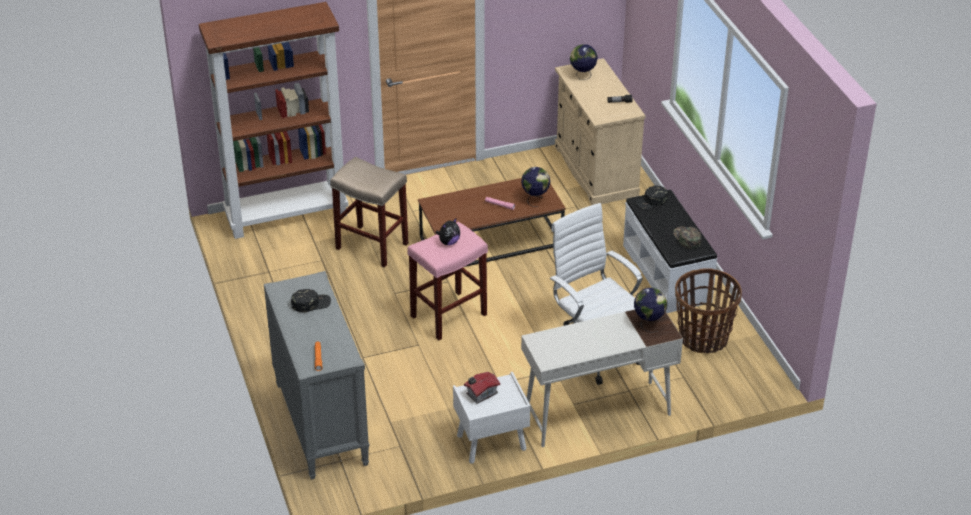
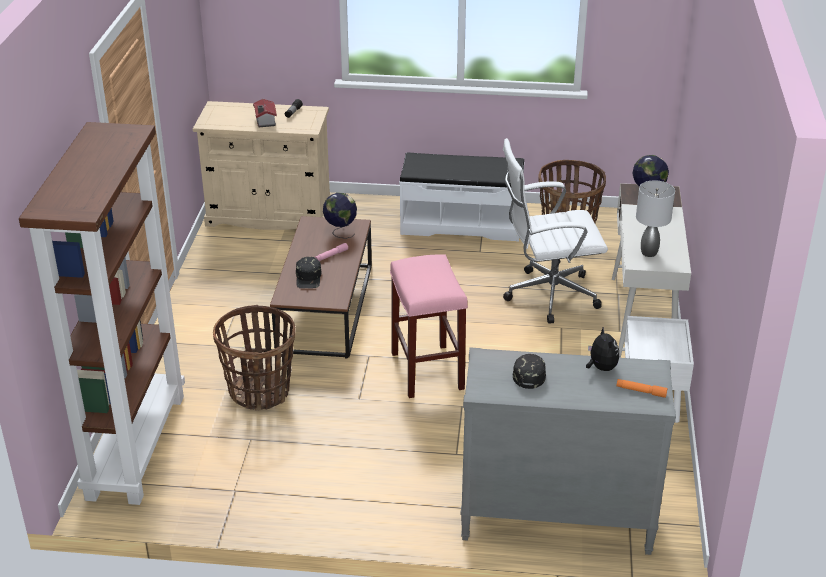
camera: 65 degrees left, 5 degrees down
beige stool [330,157,408,268] -> basket [213,305,296,411]
plush toy [436,218,460,245] -> plush toy moved to [586,326,619,371]
toy house [464,372,500,404] -> toy house moved to [253,99,277,127]
globe [570,44,598,80] -> none
black cap [635,185,668,209] -> black cap moved to [296,257,322,288]
green cap [673,227,701,249] -> none
none -> grey table lamp [636,180,675,257]

